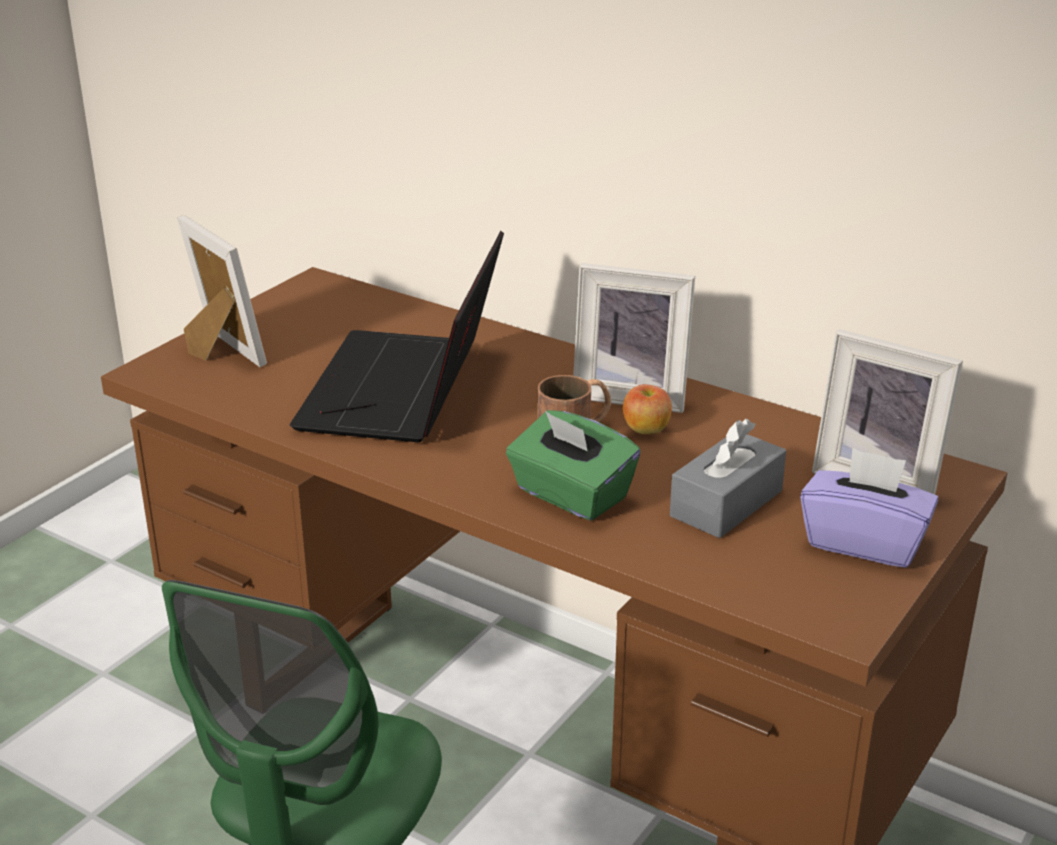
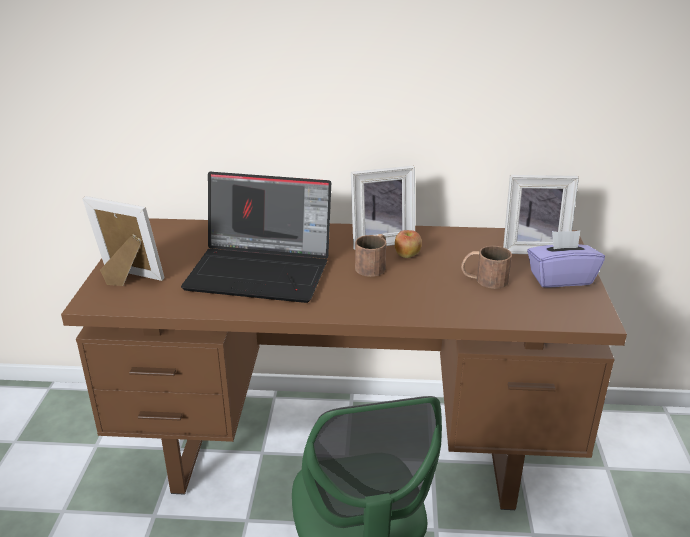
camera: 30 degrees left, 0 degrees up
laptop [290,231,504,442] -> laptop turned 60 degrees counterclockwise [181,172,331,303]
green tissue box [506,410,641,521] -> none
grey tissue box [670,419,786,538] -> brown mug [461,246,512,289]

